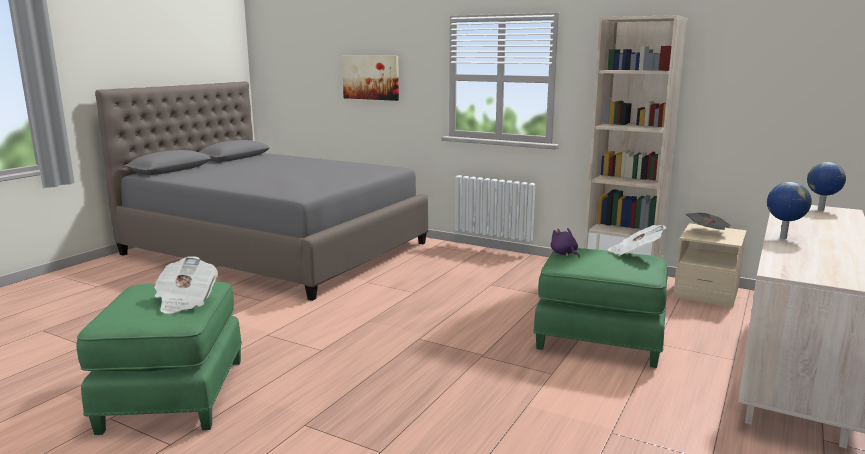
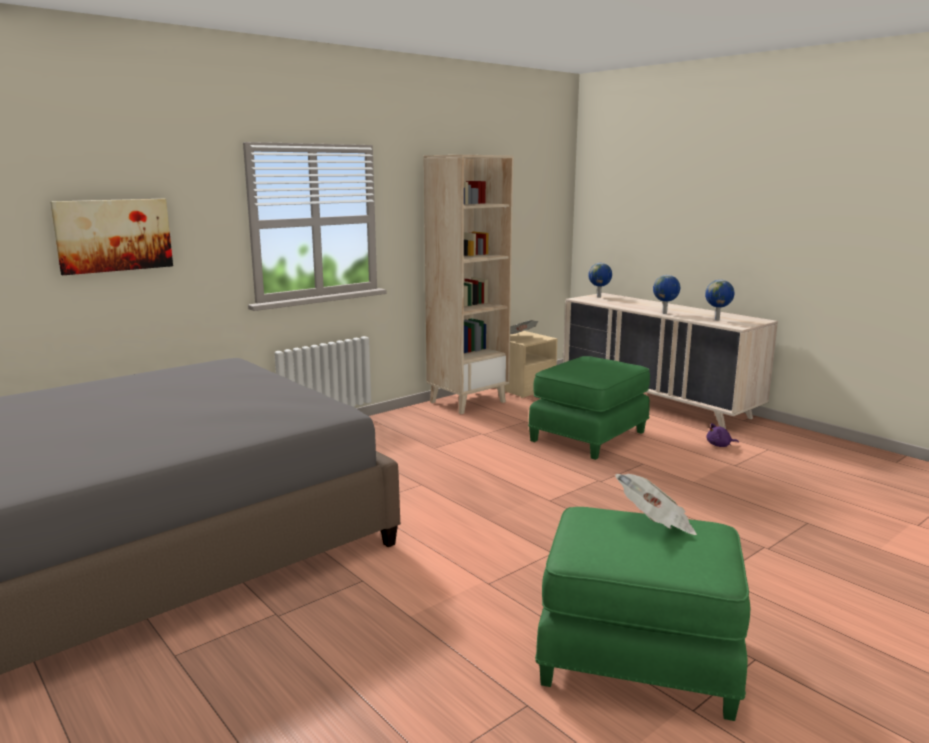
camera: 70 degrees left, 0 degrees up
purple plush toy [550,228,580,258] -> purple plush toy moved to [707,423,739,447]
newspaper [608,225,666,256] -> none
none -> globe [705,280,735,320]

